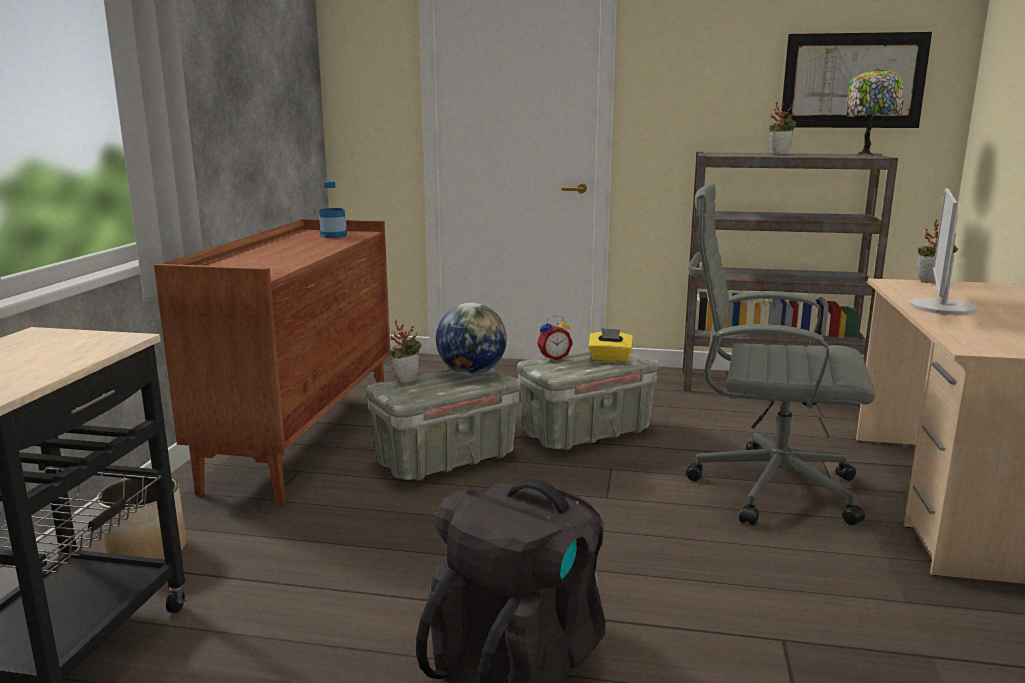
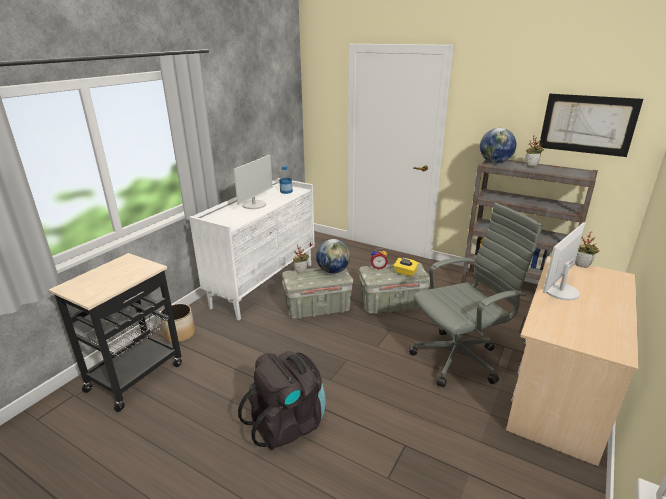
camera: 20 degrees right, 10 degrees up
brown cabinet [154,219,391,504] -> white cabinet [189,178,315,320]
grey office chair [686,183,875,526] -> grey office chair turned 120 degrees clockwise [409,203,542,387]
table lamp [847,68,904,156] -> none
none -> monitor [234,155,273,209]
none -> globe [480,128,516,164]

